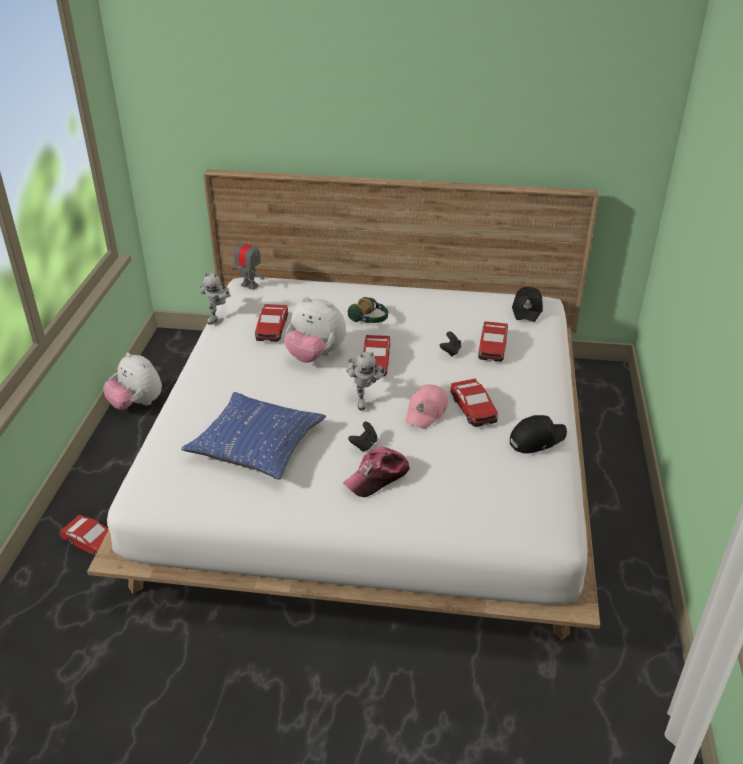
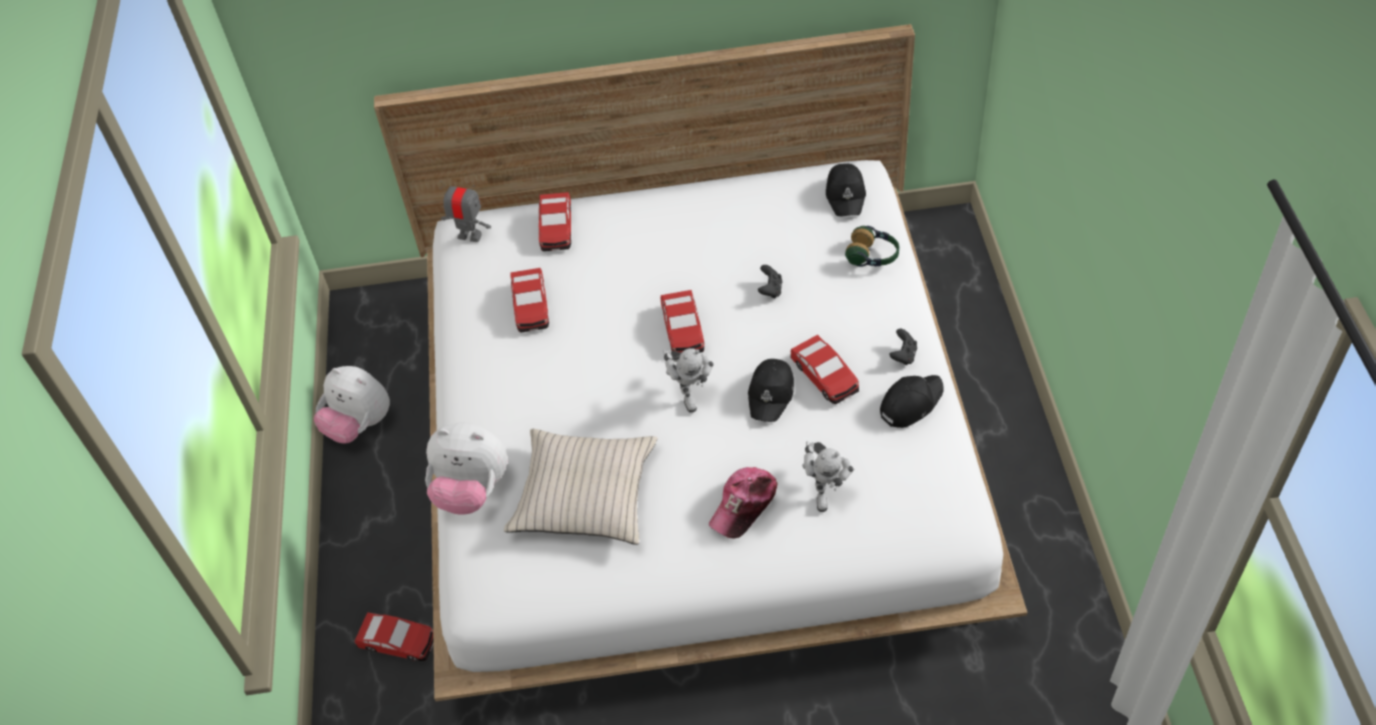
camera: 10 degrees left, 15 degrees up
blue pillow [181,392,326,480] -> beige pillow [504,429,657,545]
toy robot [200,273,231,325] -> toy robot moved to [803,441,855,512]
plush toy [284,297,346,363] -> plush toy moved to [425,423,508,515]
headphones [348,297,388,323] -> headphones moved to [845,226,899,267]
black game controller [348,422,377,452] -> black game controller moved to [890,329,917,365]
pink cap [406,384,448,429] -> black cap [748,359,794,422]
toy car [478,321,508,362] -> toy car moved to [539,192,571,251]

